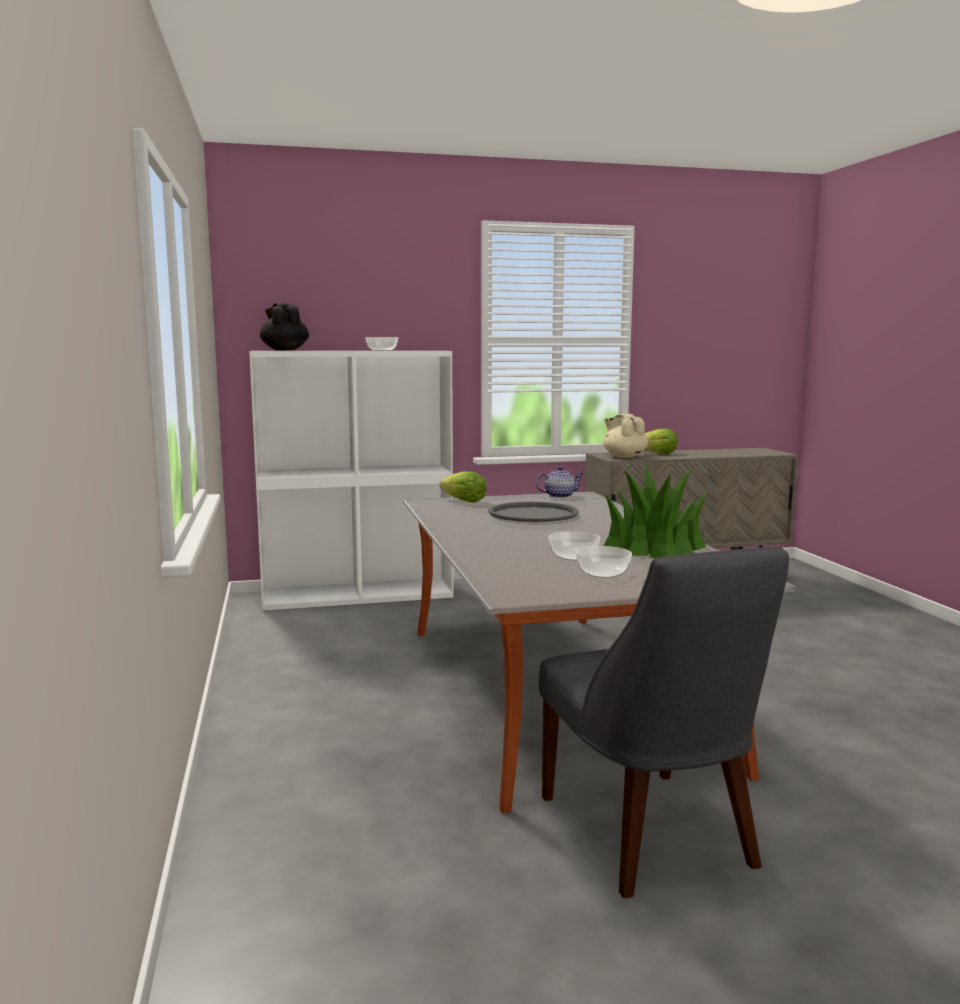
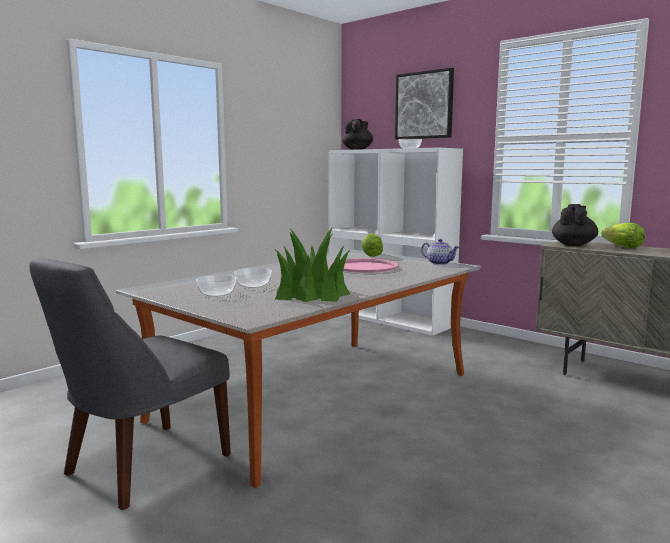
camera: 55 degrees right, 0 degrees up
grey tray [488,502,579,522] -> pink tray [330,258,399,273]
beige teapot [603,414,648,458] -> black teapot [552,204,598,246]
none -> picture [395,68,454,139]

